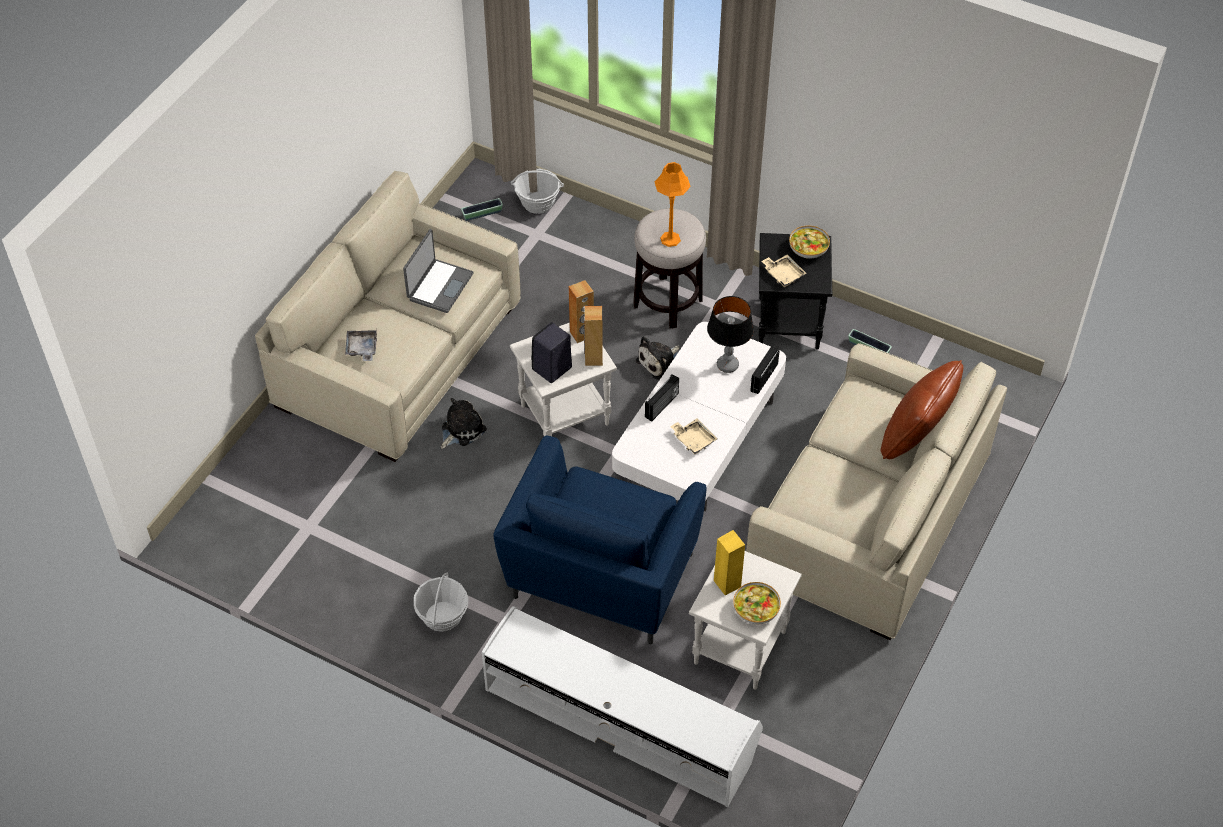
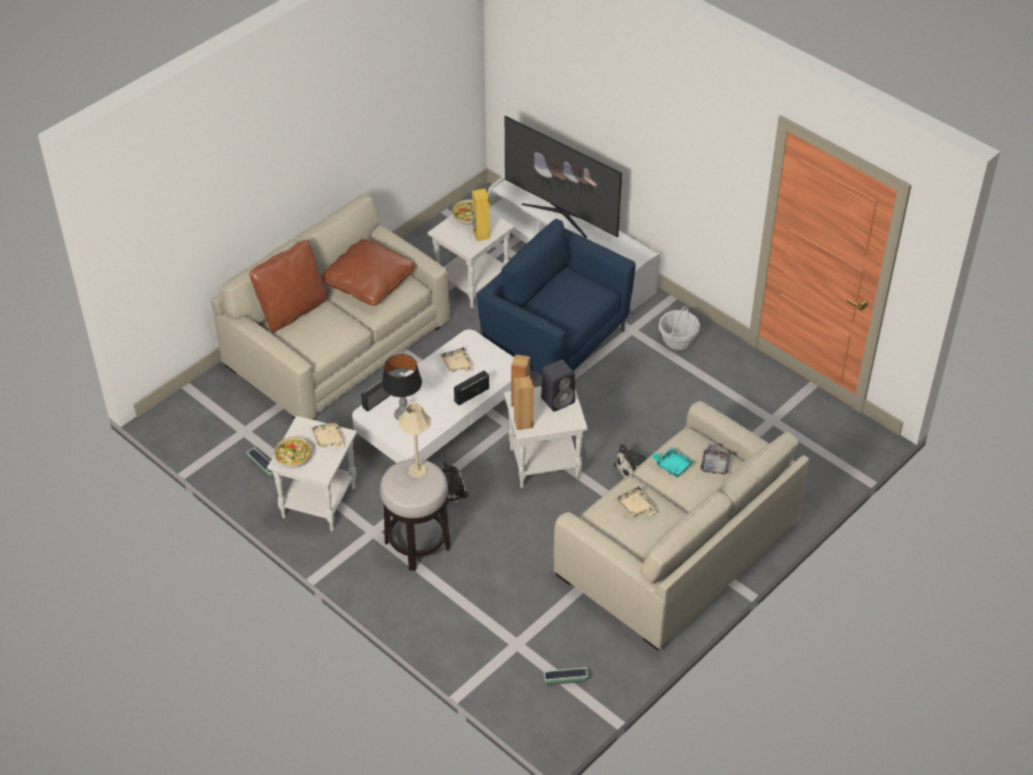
camera: 165 degrees left, 5 degrees down
laptop [403,229,474,313] -> beige tray [616,486,657,516]
blue armchair [493,435,707,644] -> blue armchair turned 90 degrees counterclockwise [477,219,636,375]
basket [511,169,564,214] -> none
orange table lamp [655,162,691,247] -> beige table lamp [398,402,431,478]
black side table [759,233,832,350] -> white side table [267,416,357,531]
none -> brown pillow [321,239,416,306]
none -> television [505,116,622,238]
none -> turquoise tray [651,447,693,478]

